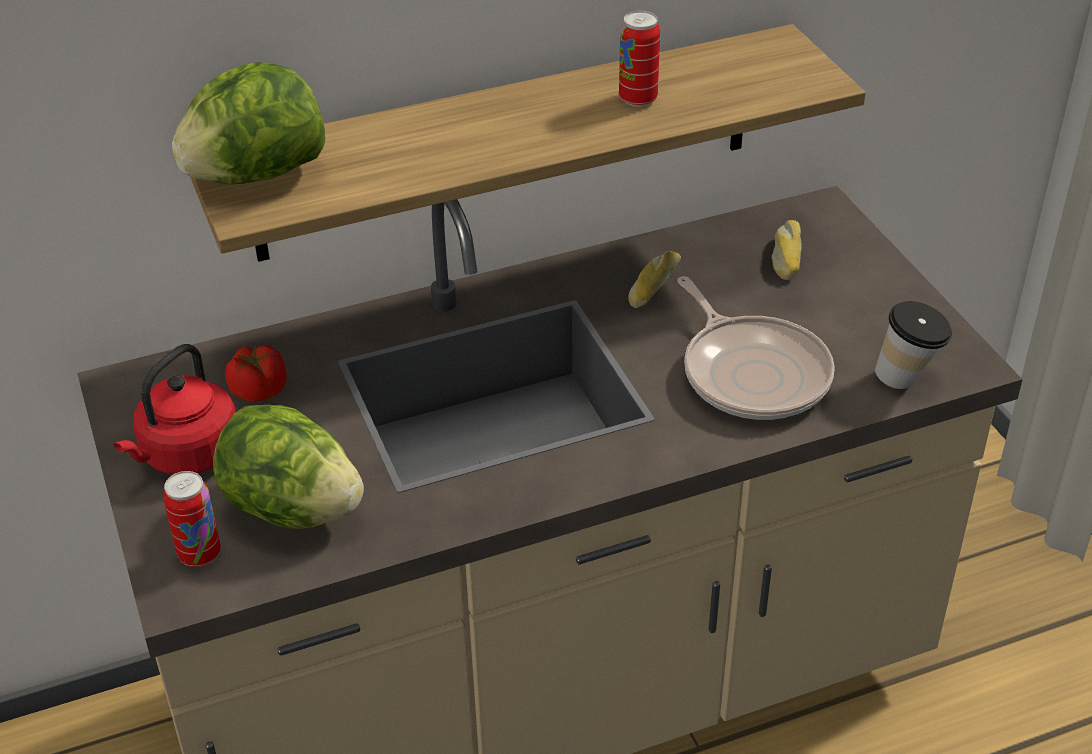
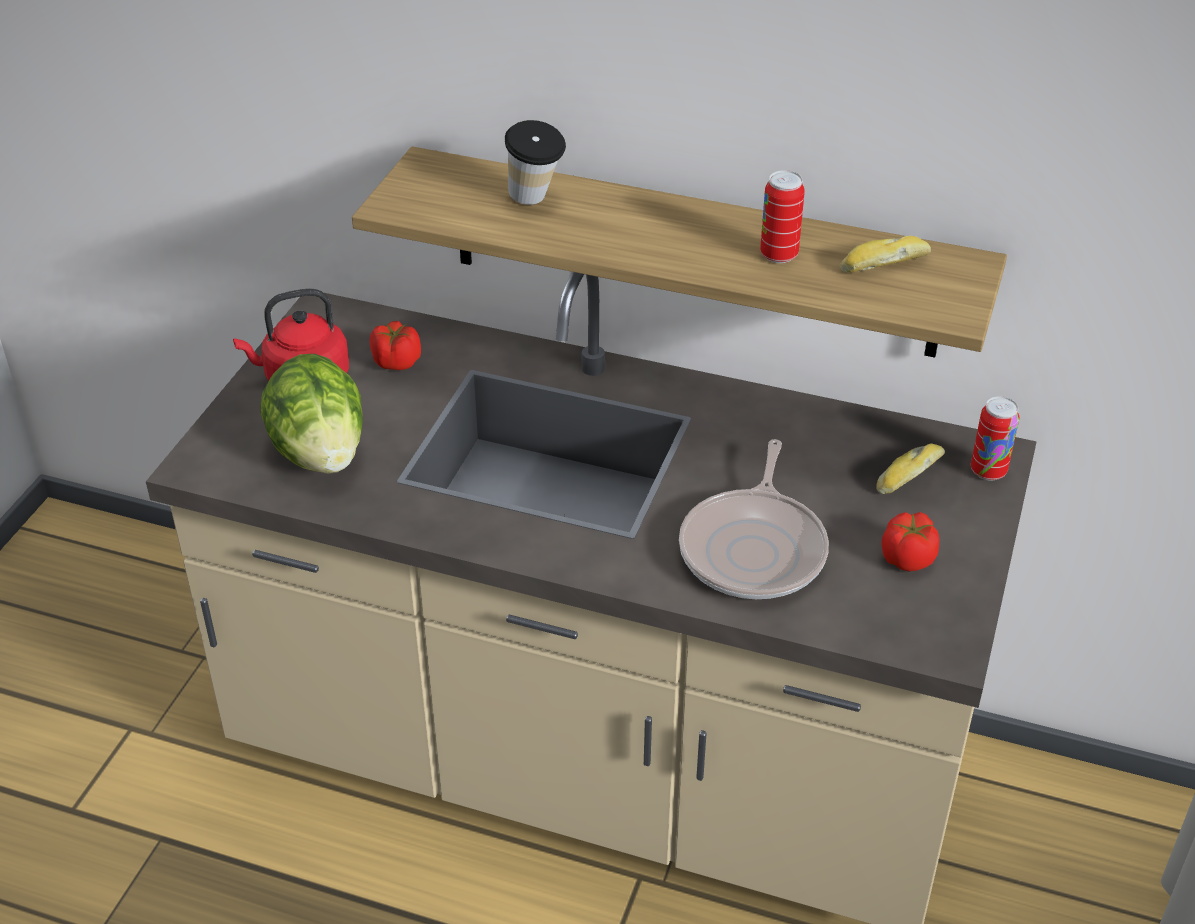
camera: 40 degrees right, 0 degrees up
can [163,471,221,567] -> can moved to [971,396,1019,480]
lettuce [172,62,325,184] -> none
bread [629,251,681,308] -> bread moved to [840,236,931,273]
cup [875,301,952,389] -> cup moved to [505,120,566,205]
none -> tomato [881,512,939,572]

